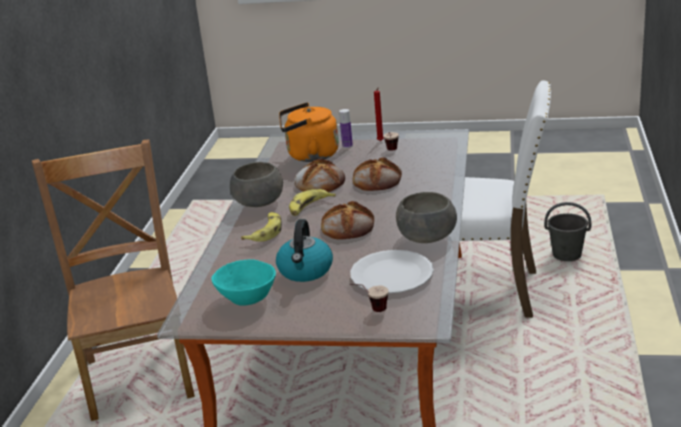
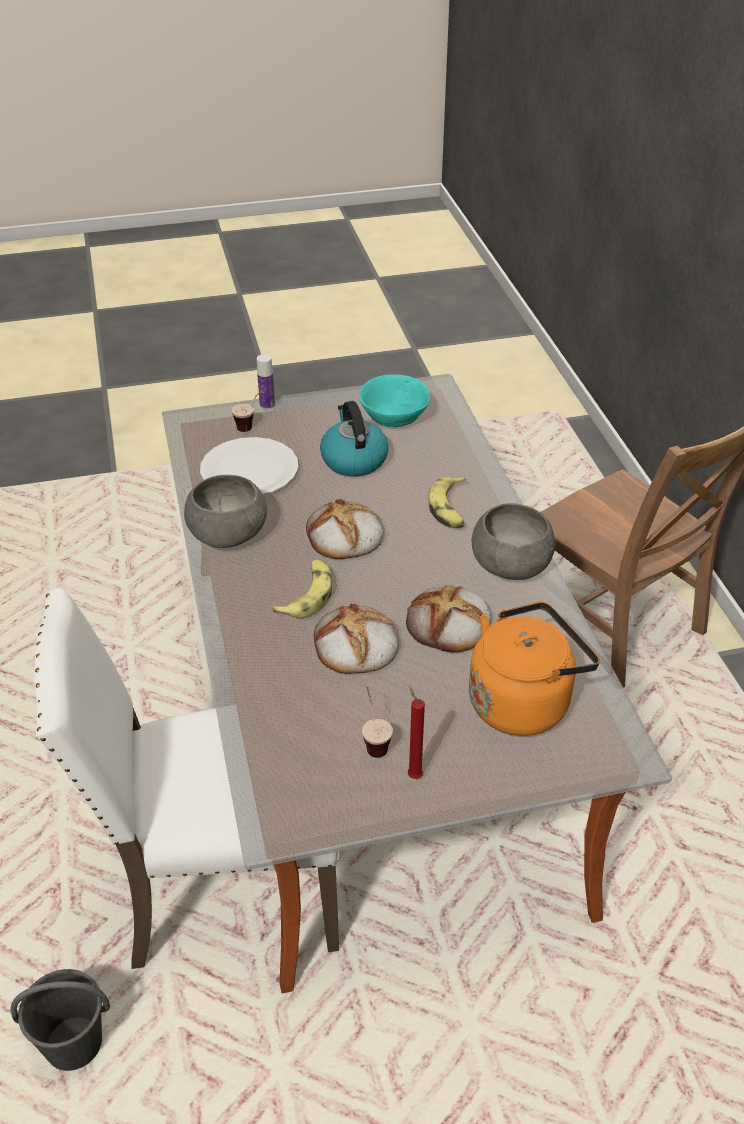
camera: 155 degrees right, 15 degrees up
banana [289,189,336,216] -> banana moved to [272,560,332,617]
bottle [339,109,353,148] -> bottle moved to [257,354,275,410]

